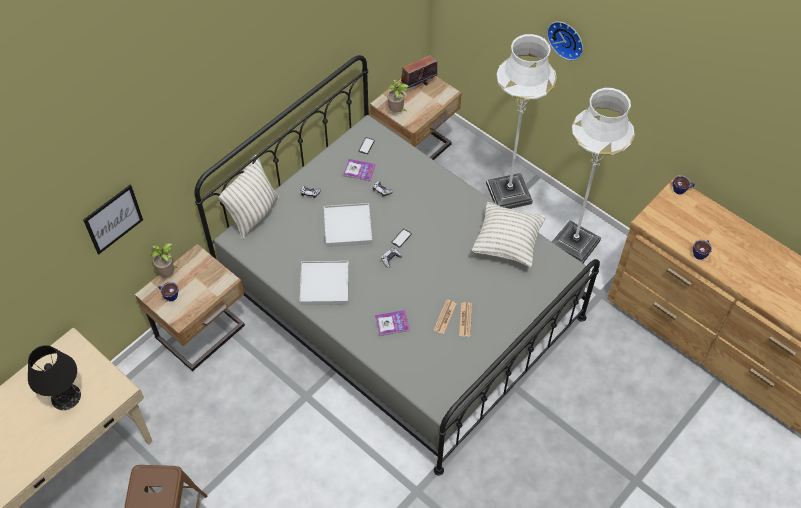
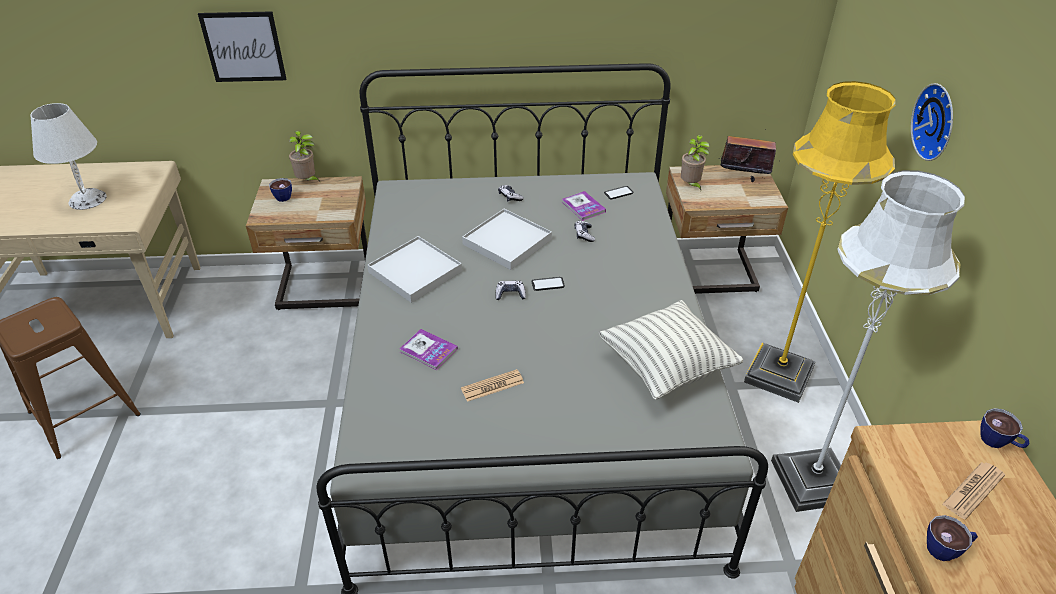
camera: 45 degrees right, 15 degrees down
black table lamp [28,345,81,410] -> white table lamp [30,103,107,210]
pillow [219,155,279,240] -> none
newspaper [459,302,472,337] -> newspaper moved to [942,462,1005,519]
white floor lamp [486,34,557,209] -> yellow floor lamp [744,81,895,403]

